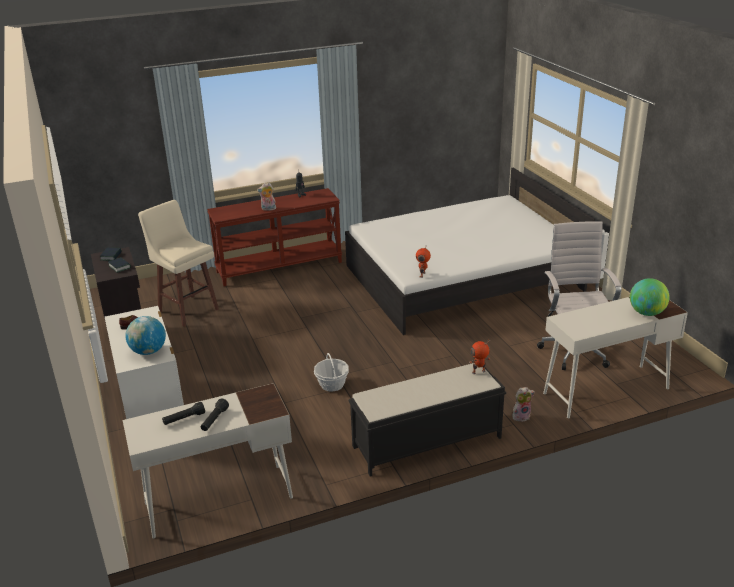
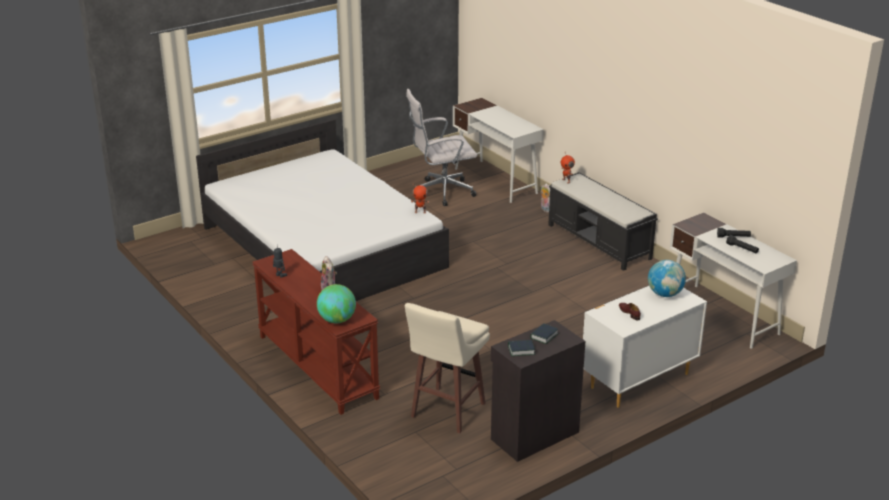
camera: 105 degrees left, 0 degrees up
basket [314,353,349,392] -> none
globe [630,278,670,316] -> globe moved to [317,284,356,323]

